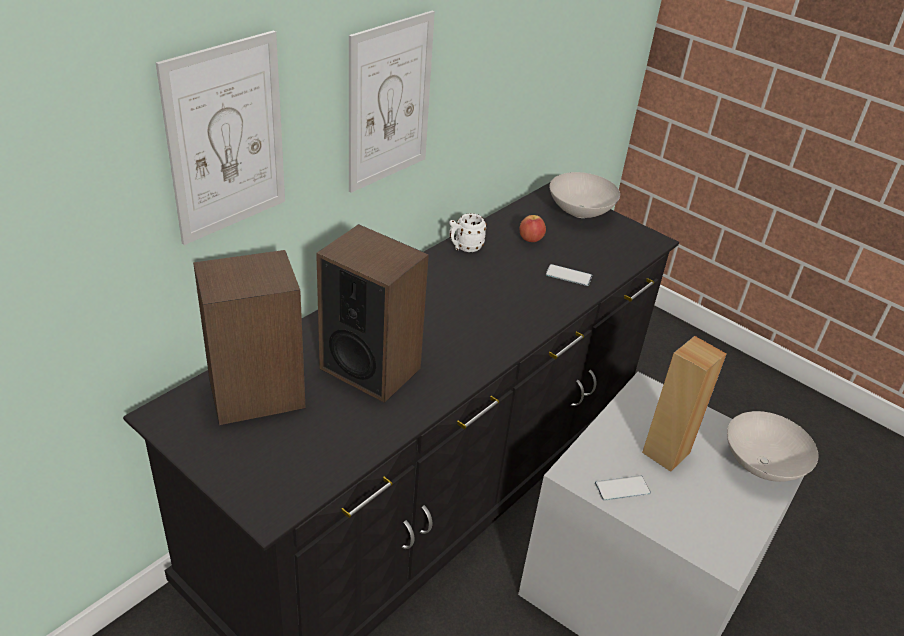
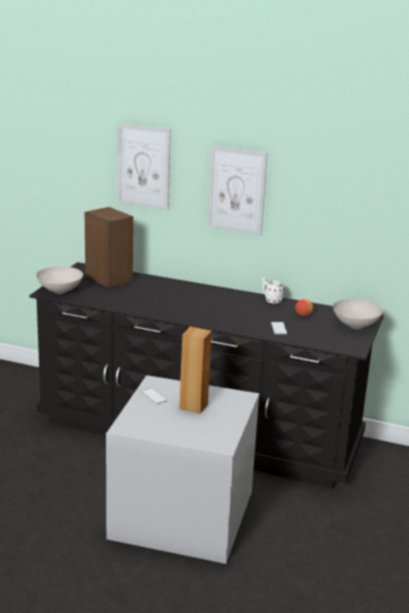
camera: 70 degrees right, 15 degrees down
speaker [316,224,429,403] -> none
white bowl [727,411,818,482] -> white bowl moved to [36,266,83,294]

